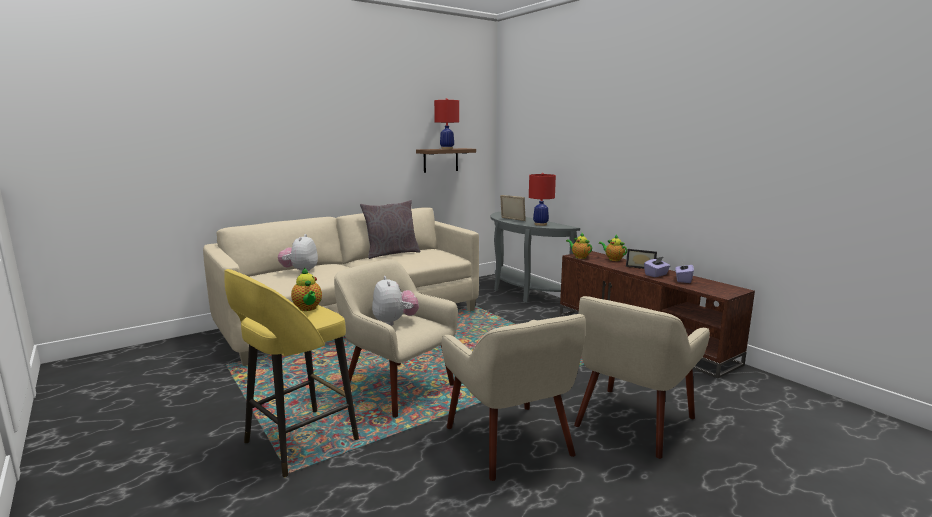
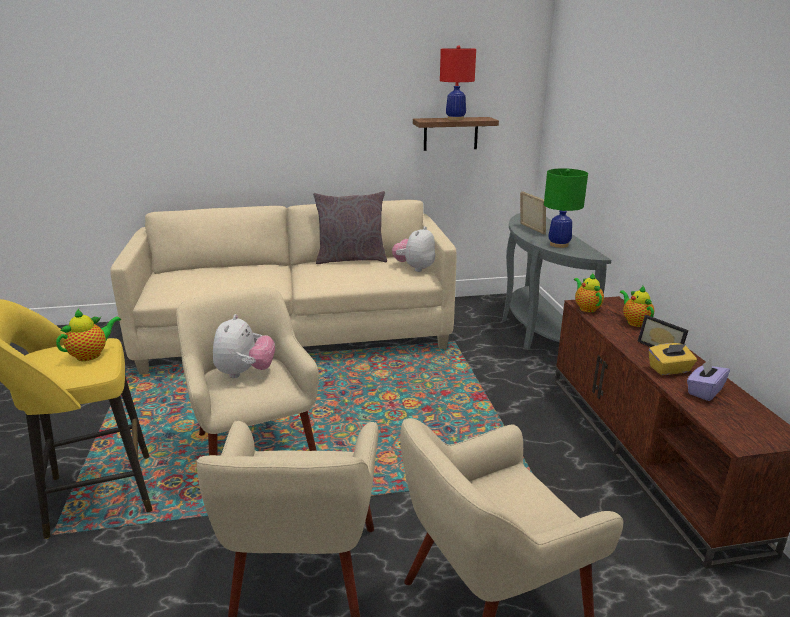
camera: 25 degrees right, 10 degrees up
plush toy [278,234,318,273] -> plush toy moved to [392,226,435,272]
teapot [291,267,322,311] -> teapot turned 135 degrees counterclockwise [56,309,121,361]
red table lamp [529,173,556,226] -> green table lamp [544,168,588,248]
purple tissue box [644,257,670,277] -> yellow tissue box [649,343,697,375]

